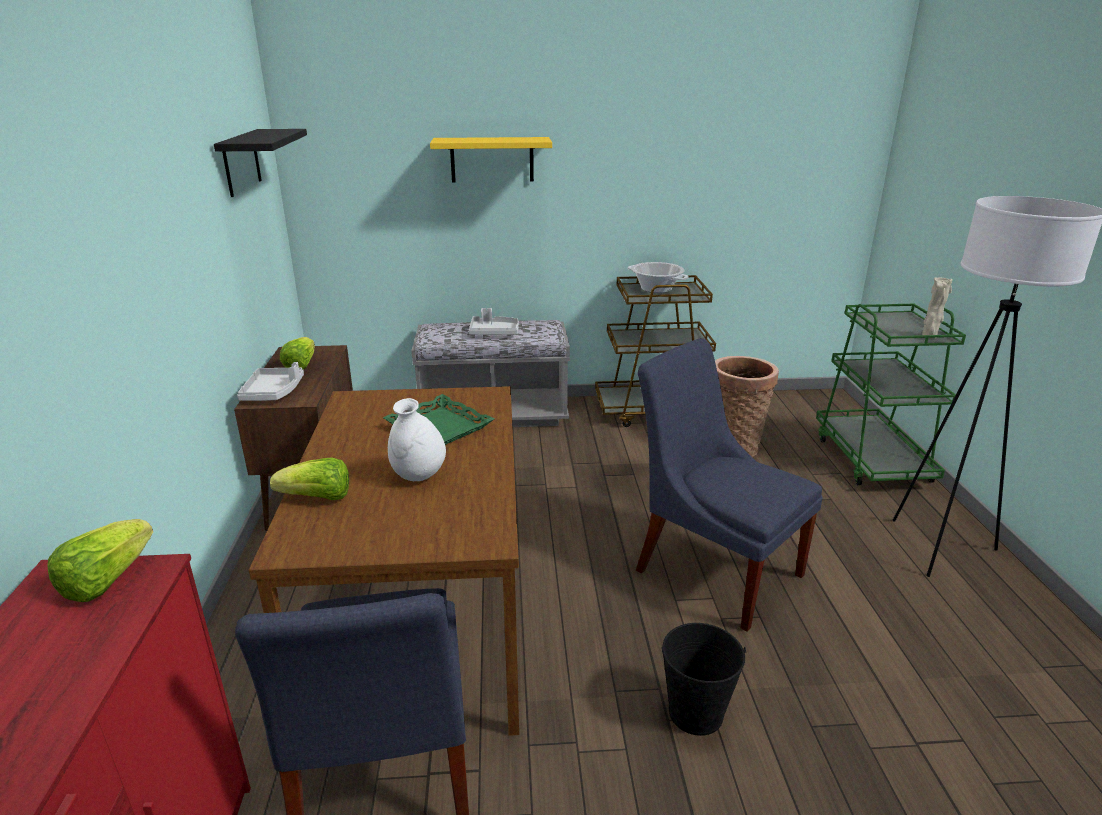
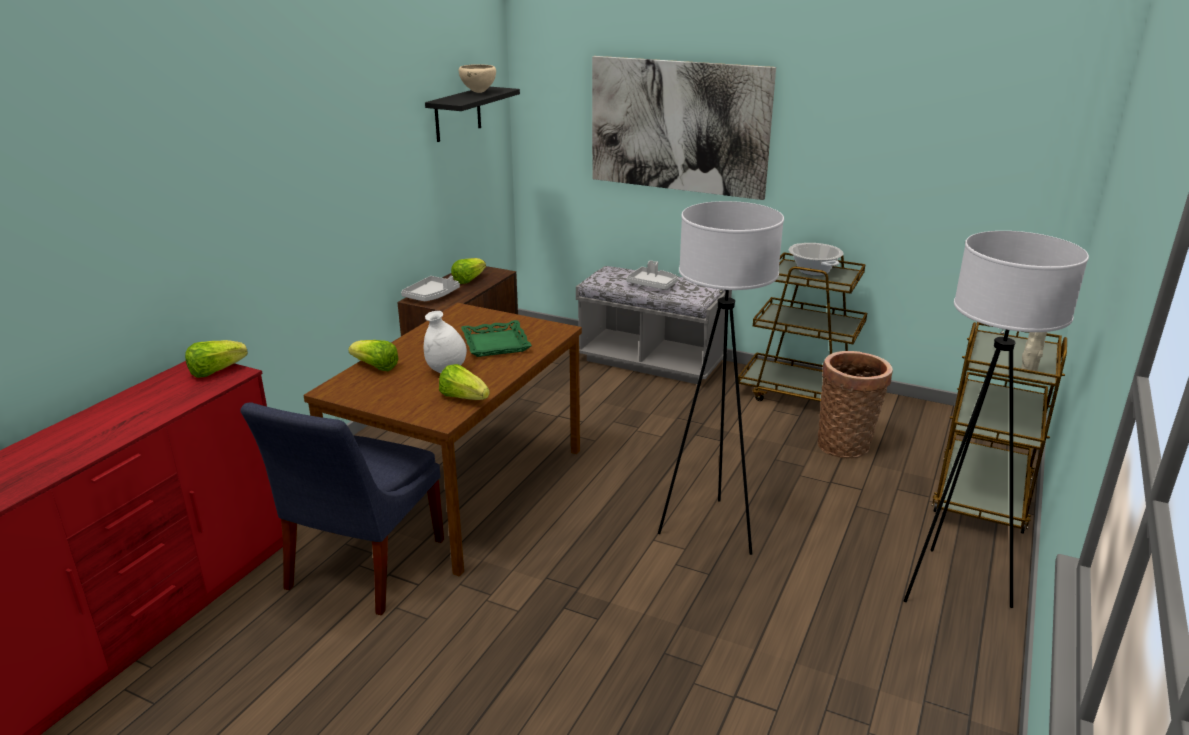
camera: 30 degrees right, 0 degrees up
yellow shelf [430,137,552,182] -> picture [592,56,776,200]
blue chair [636,339,823,632] -> white floor lamp [658,201,784,555]
black bucket [662,623,746,736] -> none
green cart [816,304,966,485] -> brown cart [932,322,1067,534]
none -> lettuce [439,364,490,400]
none -> beige bowl [459,64,496,93]

